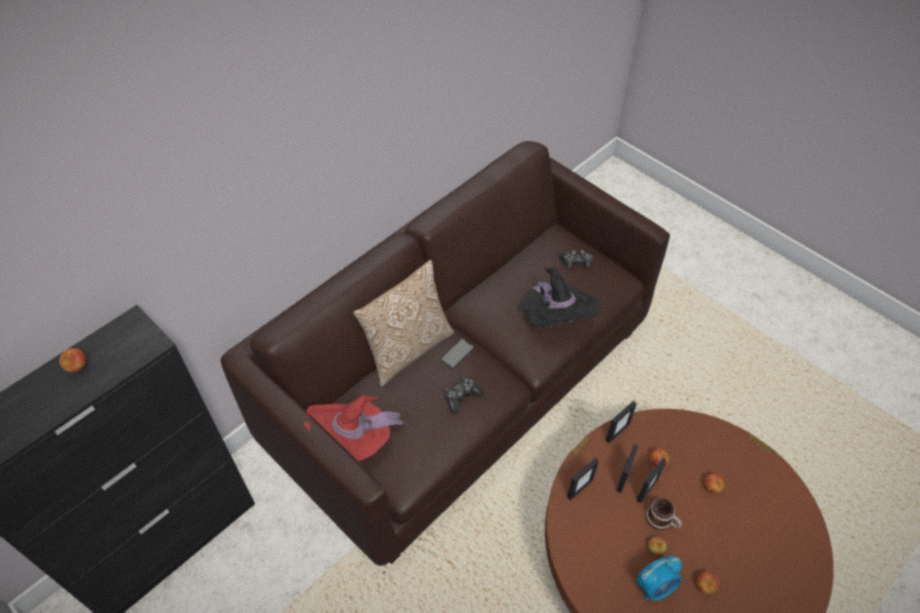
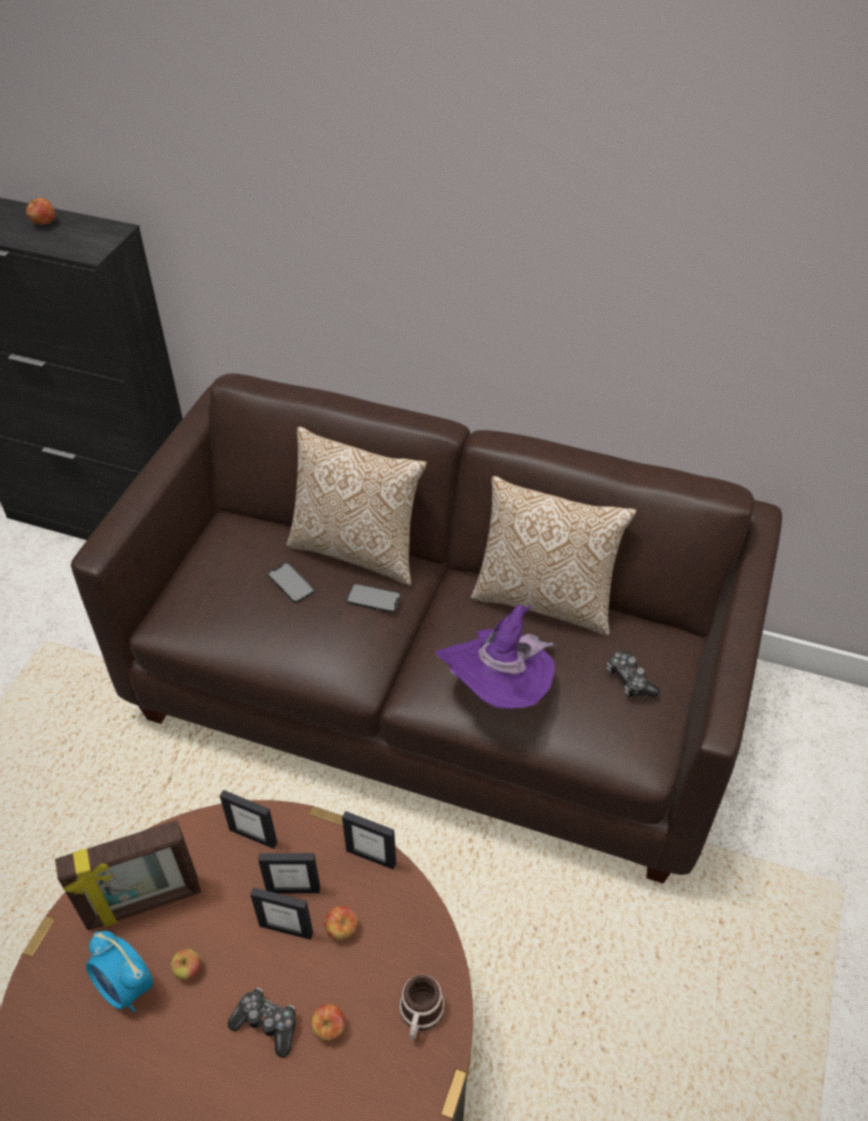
camera: 65 degrees right, 5 degrees down
red hat [304,395,407,462] -> none
game controller [445,377,483,414] -> game controller moved to [228,988,296,1058]
black hat [520,267,600,327] -> purple hat [435,605,556,709]
mug [646,498,682,530] -> mug moved to [399,975,445,1040]
apple [695,572,719,594] -> none
none -> picture frame [55,820,201,930]
none -> phone [268,563,314,603]
none -> pillow [471,476,637,637]

